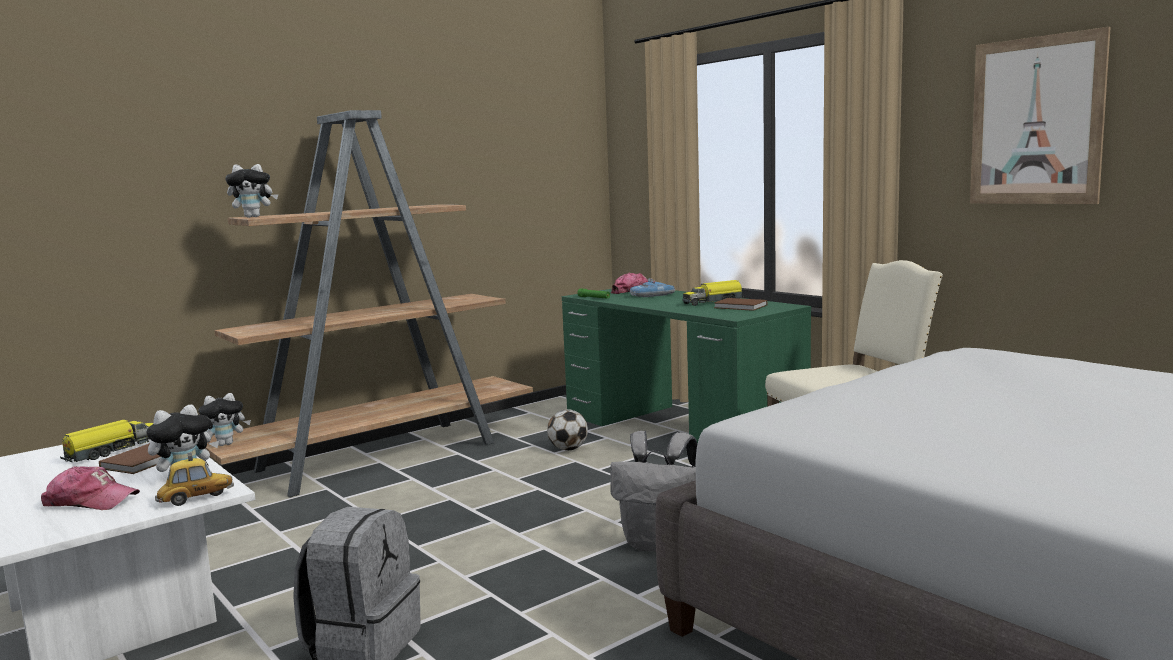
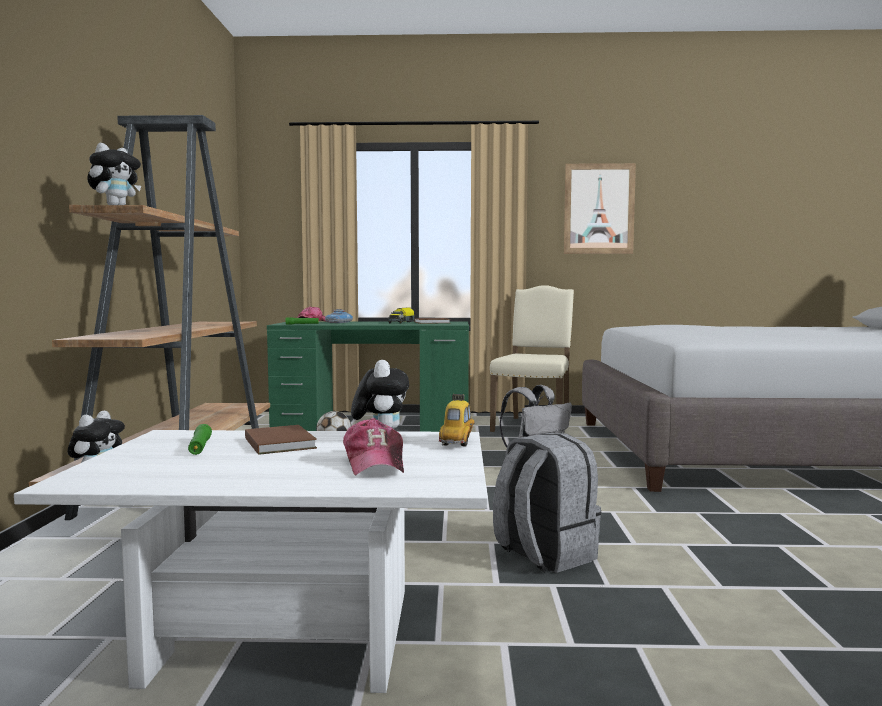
camera: 50 degrees left, 5 degrees down
cap [41,466,140,510] -> cap turned 120 degrees clockwise [343,418,404,476]
toy truck [60,420,153,462] -> green flashlight [188,424,212,455]

